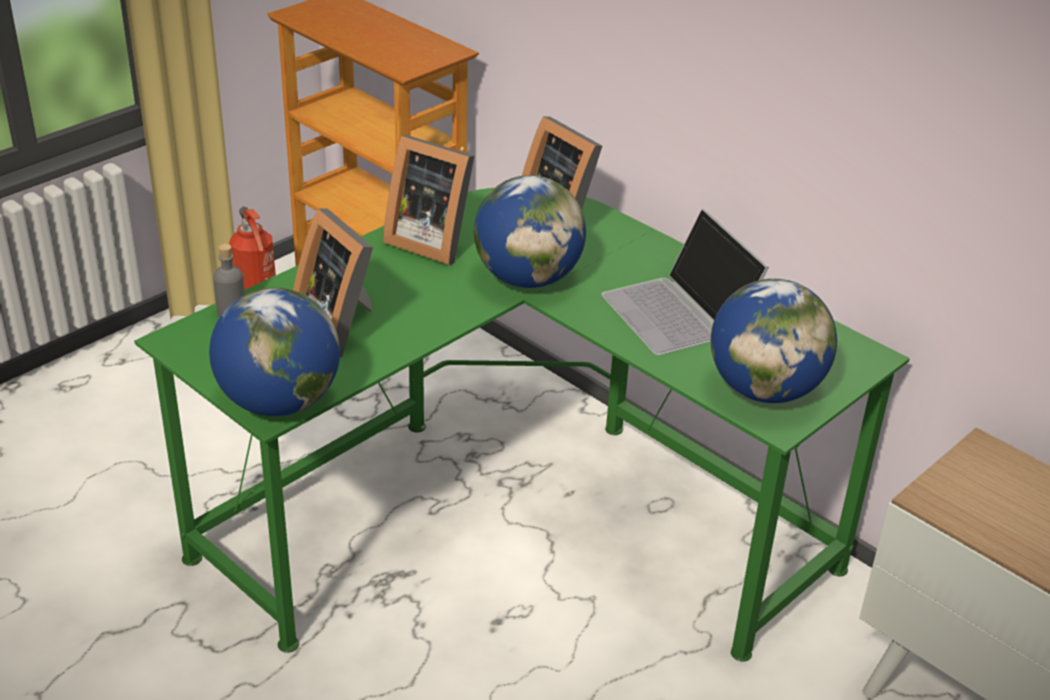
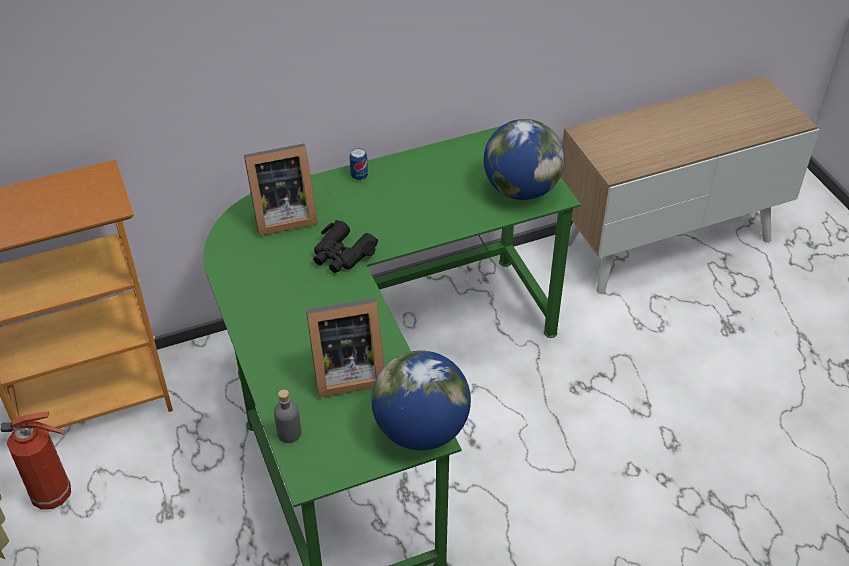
camera: 65 degrees left, 10 degrees up
picture frame [383,135,474,265] -> none
globe [474,175,586,288] -> black binoculars [313,220,378,273]
laptop [601,209,769,355] -> none
none -> can [350,148,368,180]

